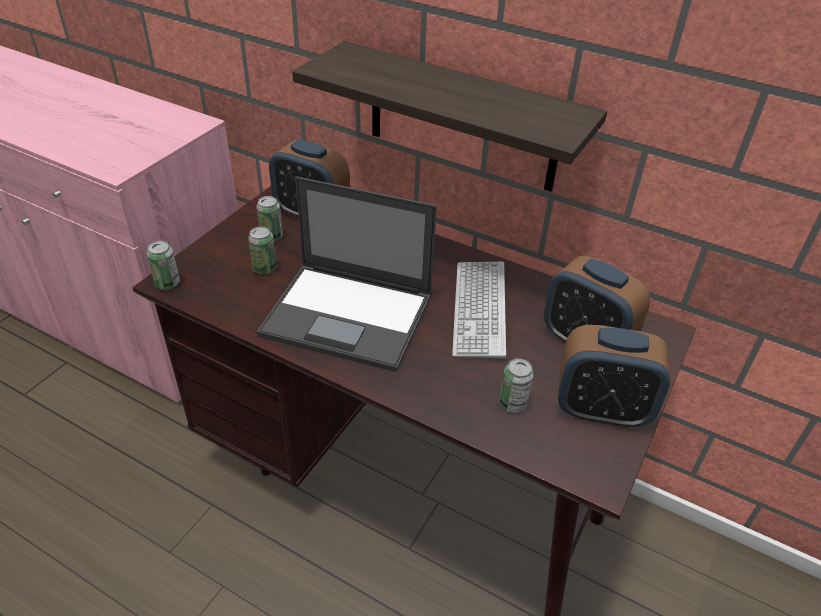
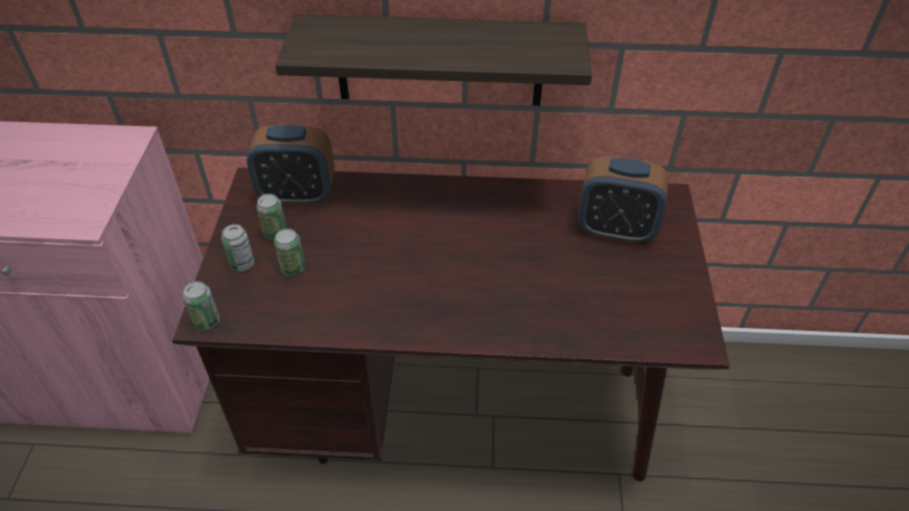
camera: 25 degrees left, 5 degrees up
laptop [257,177,437,372] -> none
keyboard [452,262,506,358] -> none
can [499,358,534,413] -> can moved to [221,224,254,272]
alarm clock [558,325,670,428] -> none

